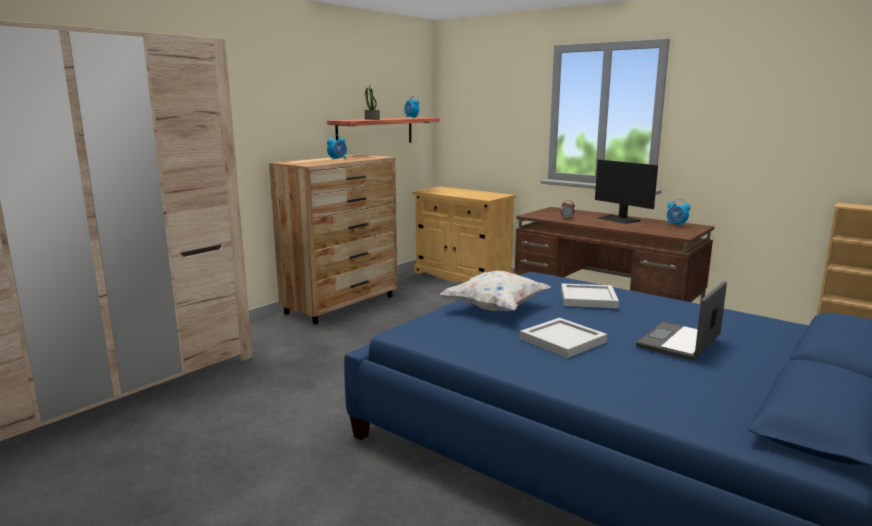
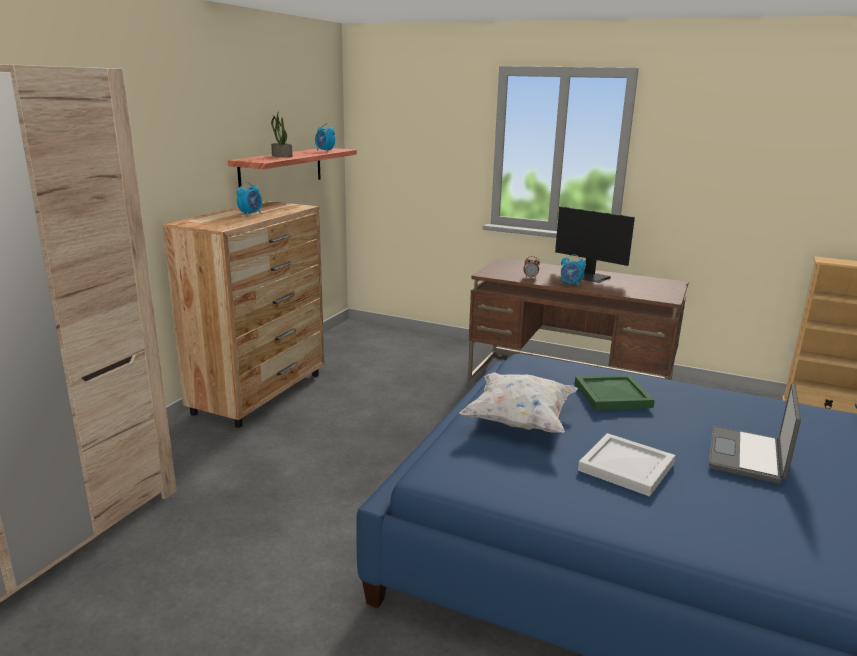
camera: 15 degrees left, 5 degrees up
beige cabinet [412,186,516,283] -> none
white tray [561,283,619,308] -> green tray [575,375,655,410]
alarm clock [666,199,690,227] -> alarm clock moved to [560,255,586,287]

